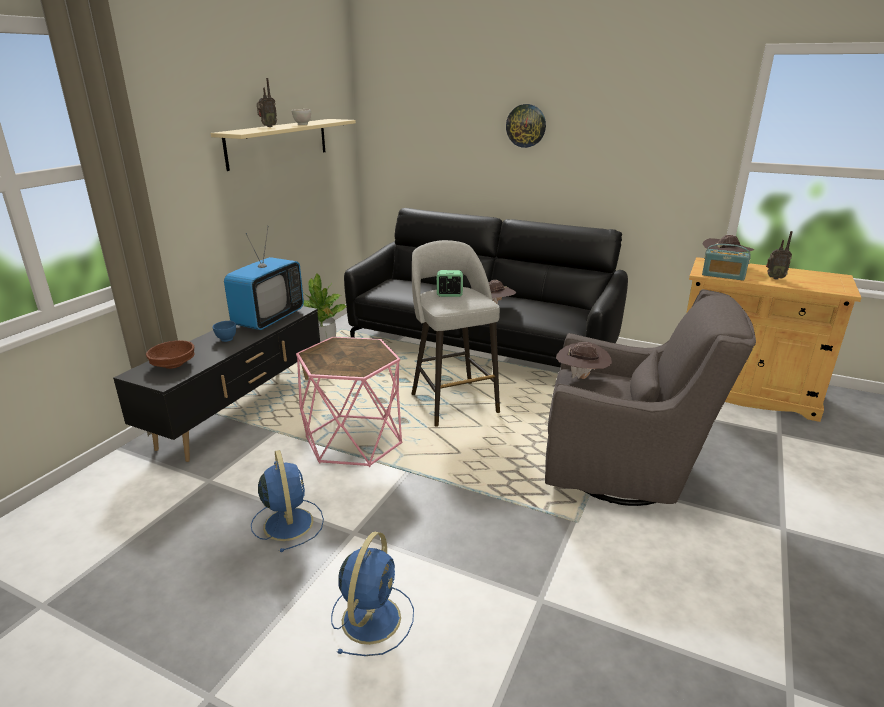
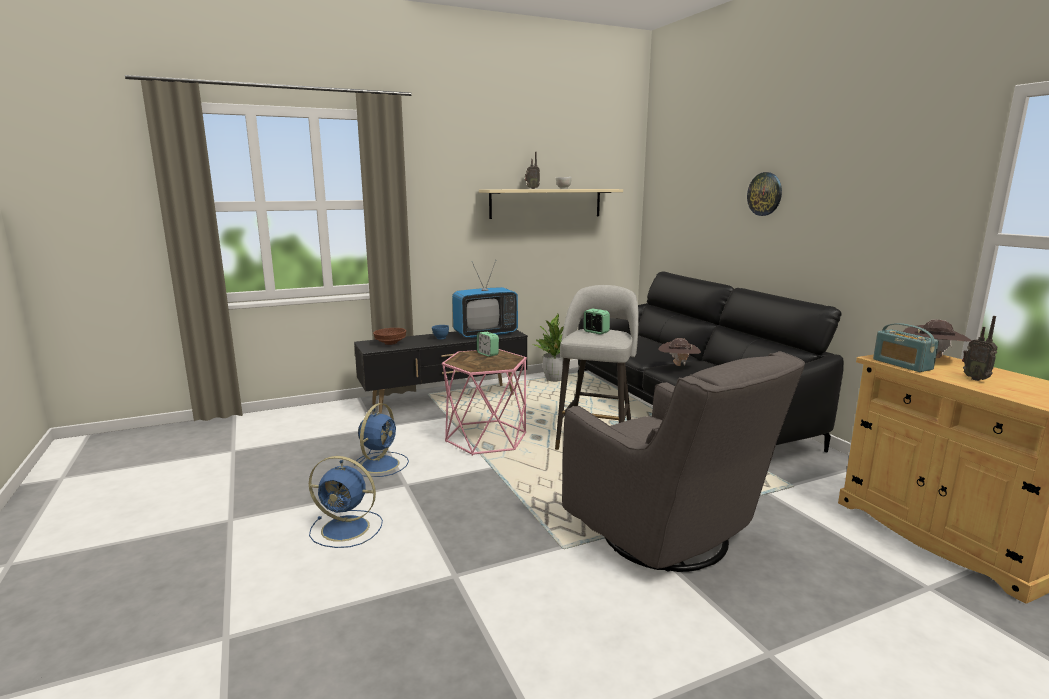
camera: 40 degrees right, 10 degrees down
blue fan [331,532,414,656] -> blue fan turned 45 degrees clockwise [309,456,383,548]
brown hat [556,342,612,379] -> none
none -> alarm clock [477,332,499,357]

